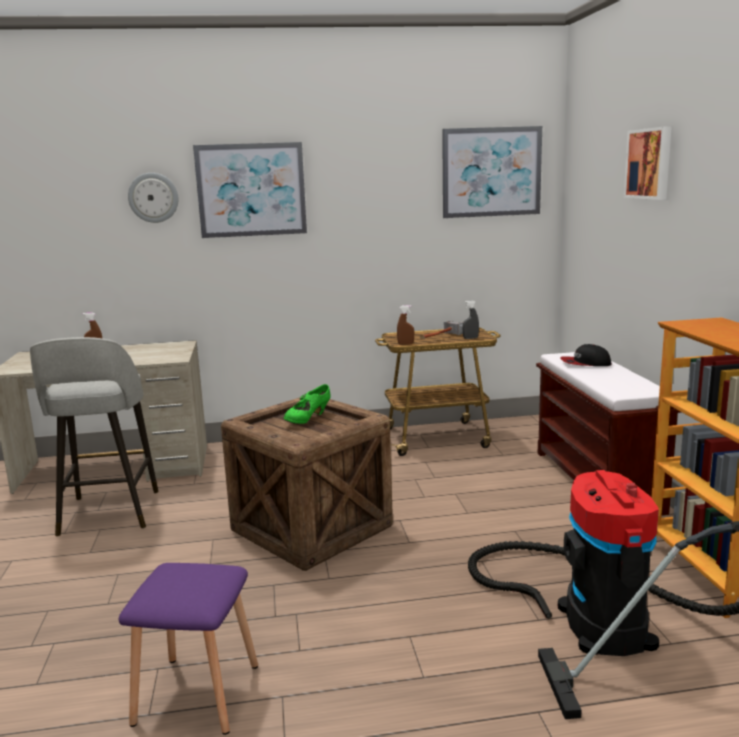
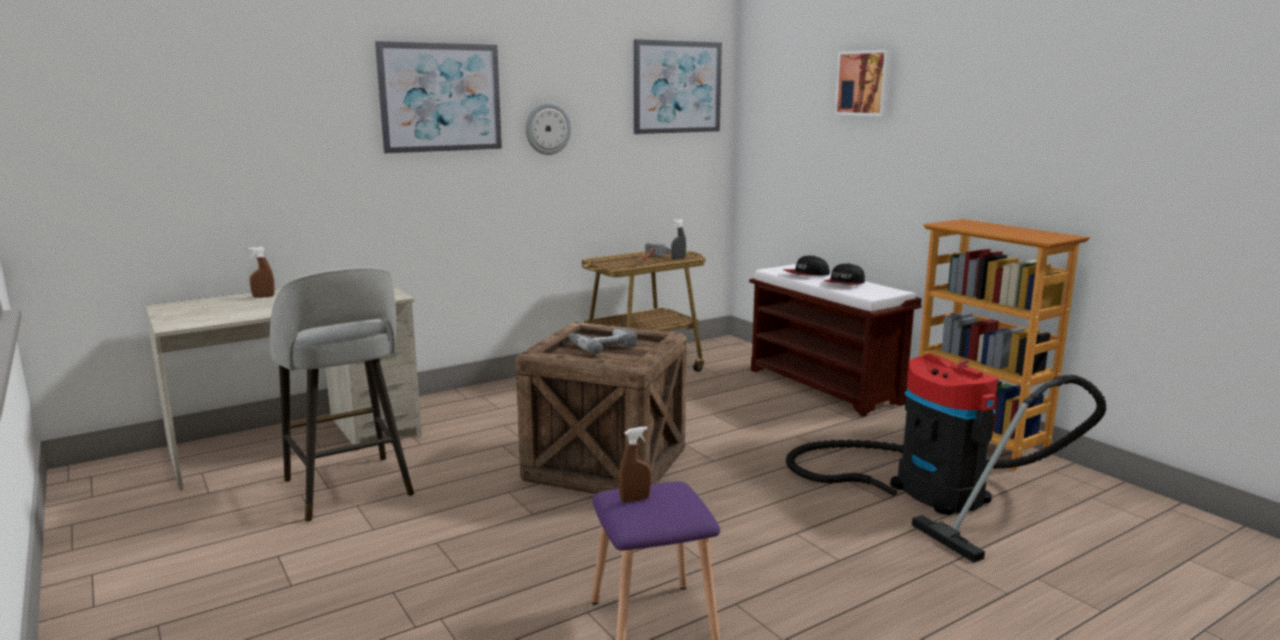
camera: 25 degrees left, 0 degrees up
wall clock [128,173,178,223] -> wall clock moved to [525,102,572,155]
green shoe [284,384,331,424] -> power drill [569,327,637,354]
brown spray bottle [397,305,414,345] -> brown spray bottle moved to [619,426,651,503]
none -> cap [824,263,865,285]

